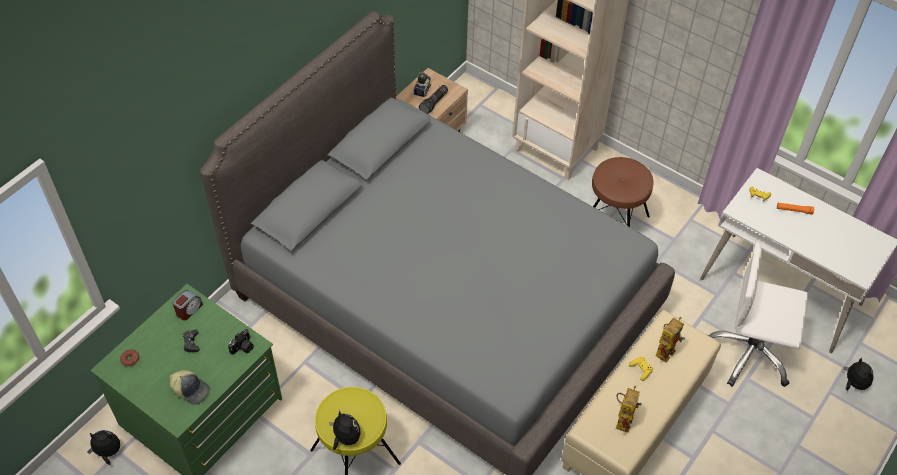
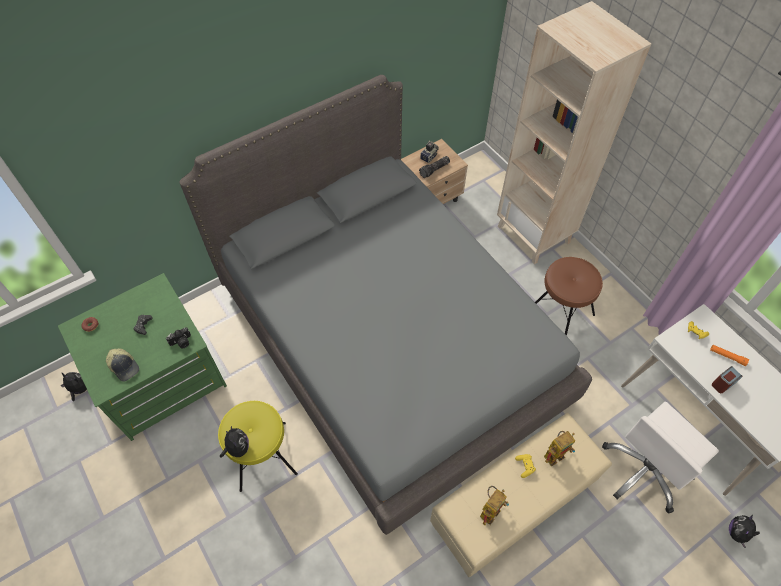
camera: 20 degrees right, 5 degrees up
alarm clock [172,290,203,321] -> alarm clock moved to [712,366,742,393]
white office chair [708,242,808,387] -> white office chair turned 75 degrees counterclockwise [602,402,719,513]
plush toy [843,357,874,390] -> plush toy turned 150 degrees counterclockwise [729,515,760,548]

